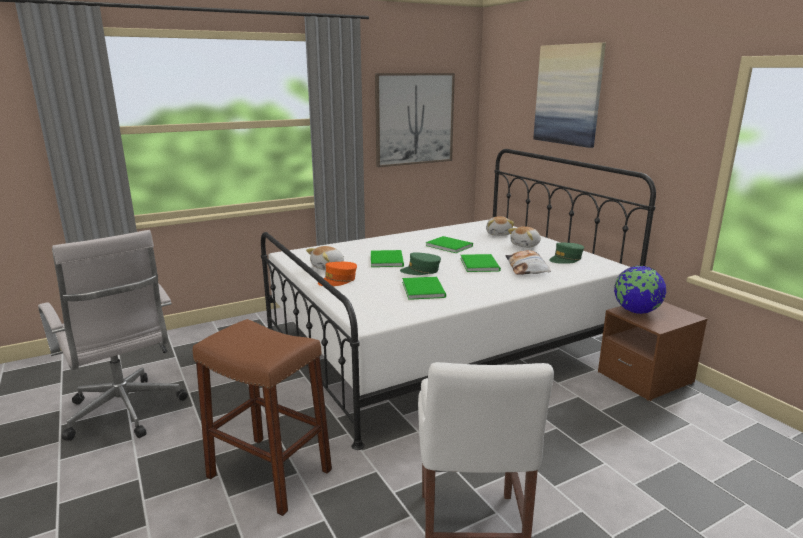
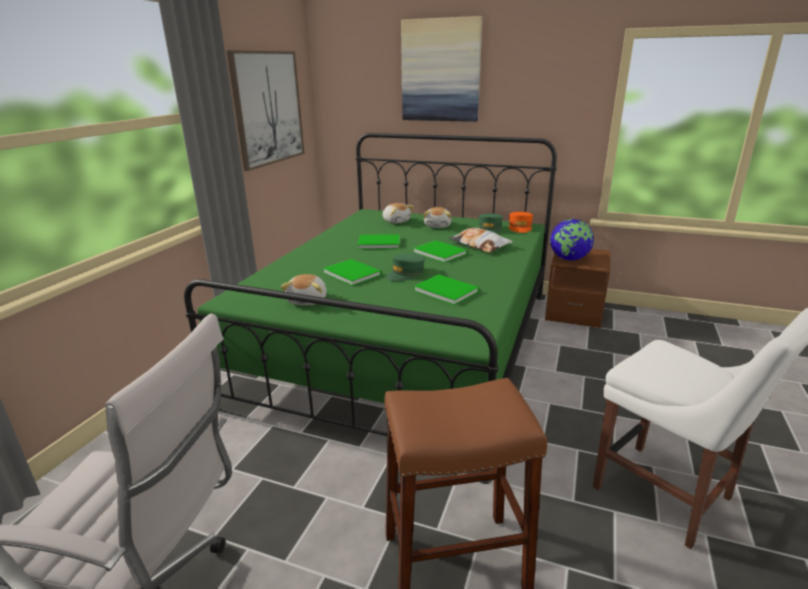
camera: 40 degrees left, 5 degrees up
white bed [261,149,656,450] -> green bed [184,133,557,484]
orange cap [318,262,357,286] -> orange cap moved to [509,212,533,233]

